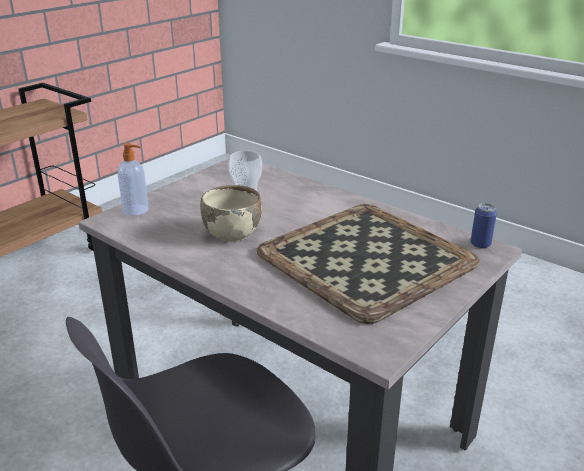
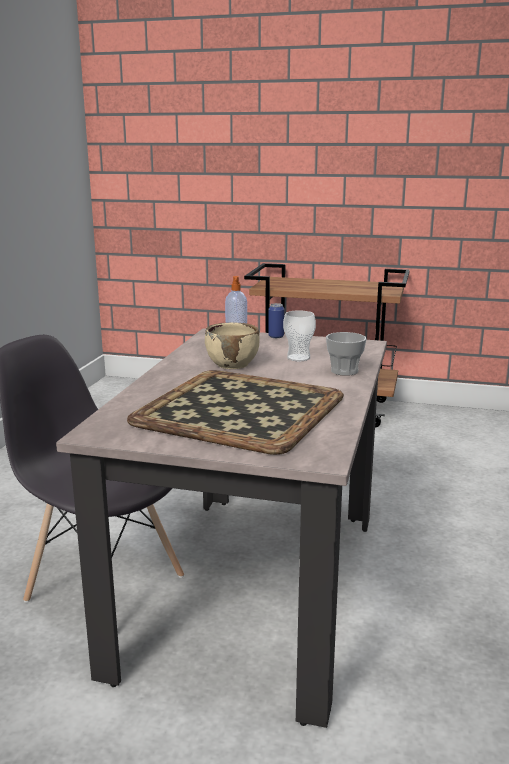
camera: 65 degrees right, 10 degrees down
can [471,203,497,249] -> can moved to [268,303,284,338]
none -> cup [326,332,367,376]

